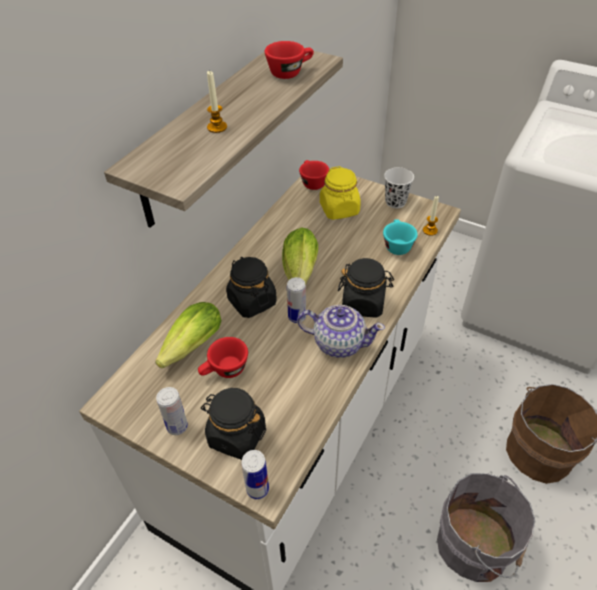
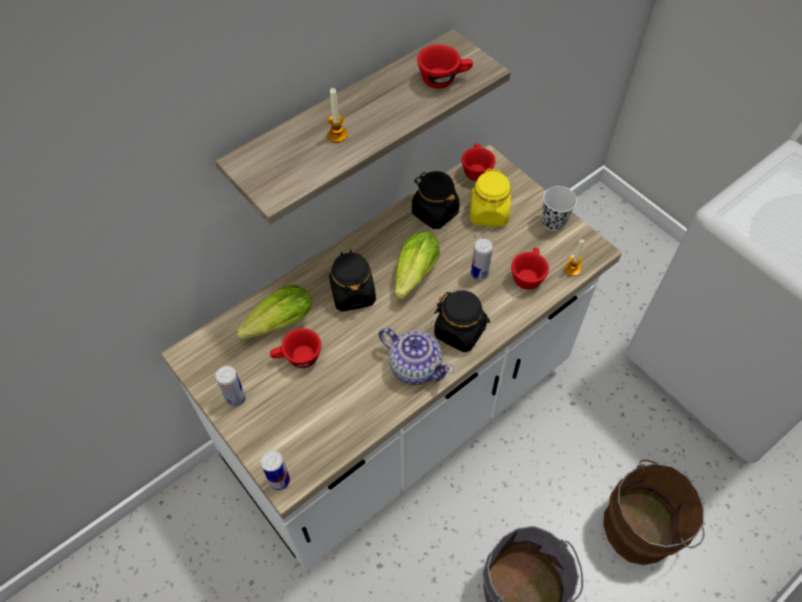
camera: 20 degrees right, 10 degrees up
black jar [201,388,266,460] -> black jar moved to [412,171,460,229]
can [287,277,306,323] -> can moved to [471,239,493,280]
turquoise cup [383,219,418,255] -> red cup [511,248,549,290]

